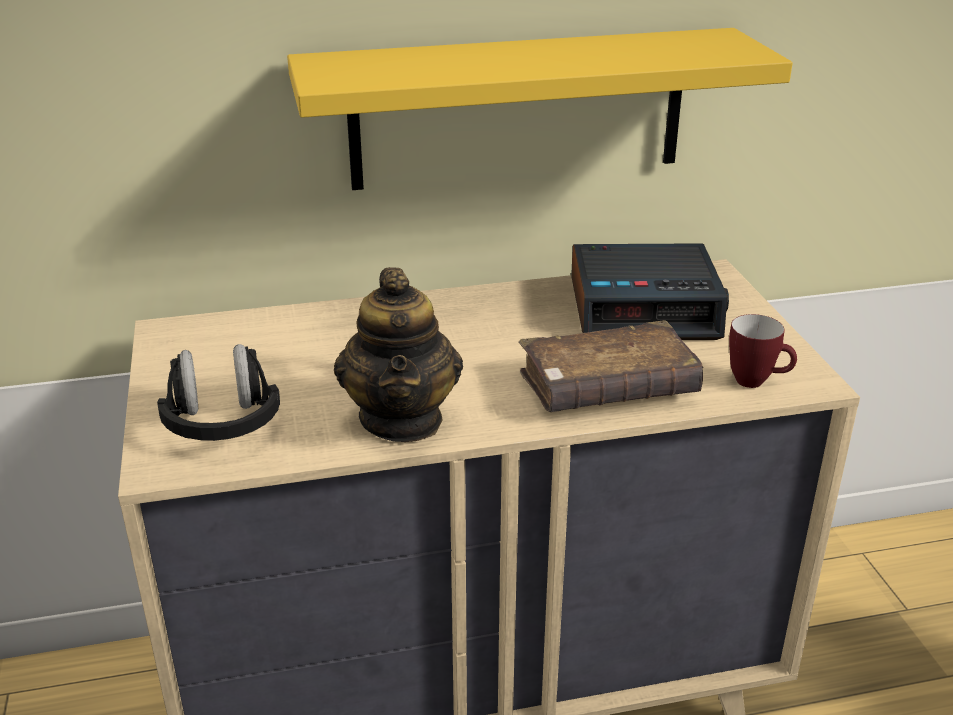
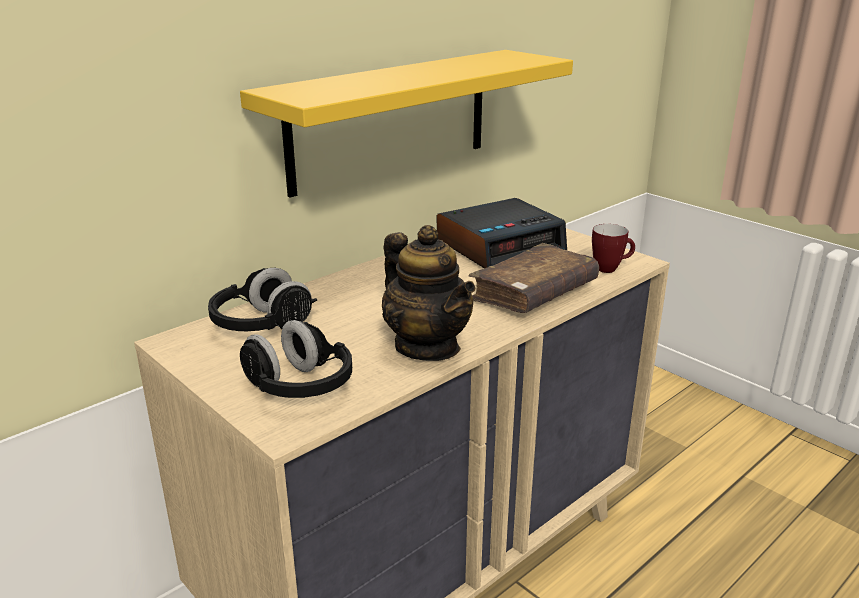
camera: 30 degrees left, 5 degrees down
none -> black headphones [208,268,317,331]

